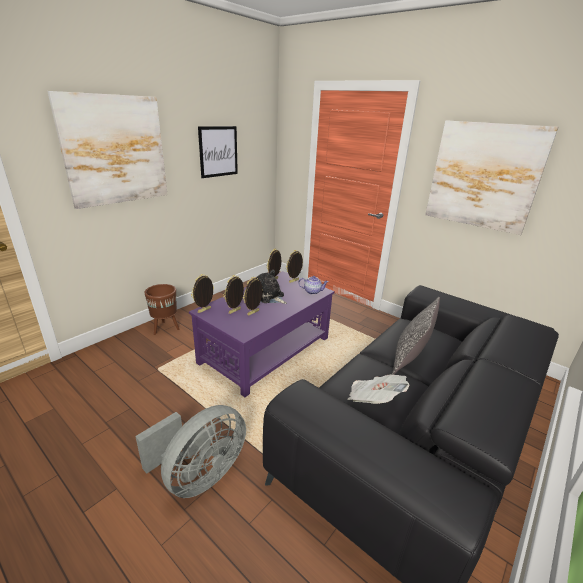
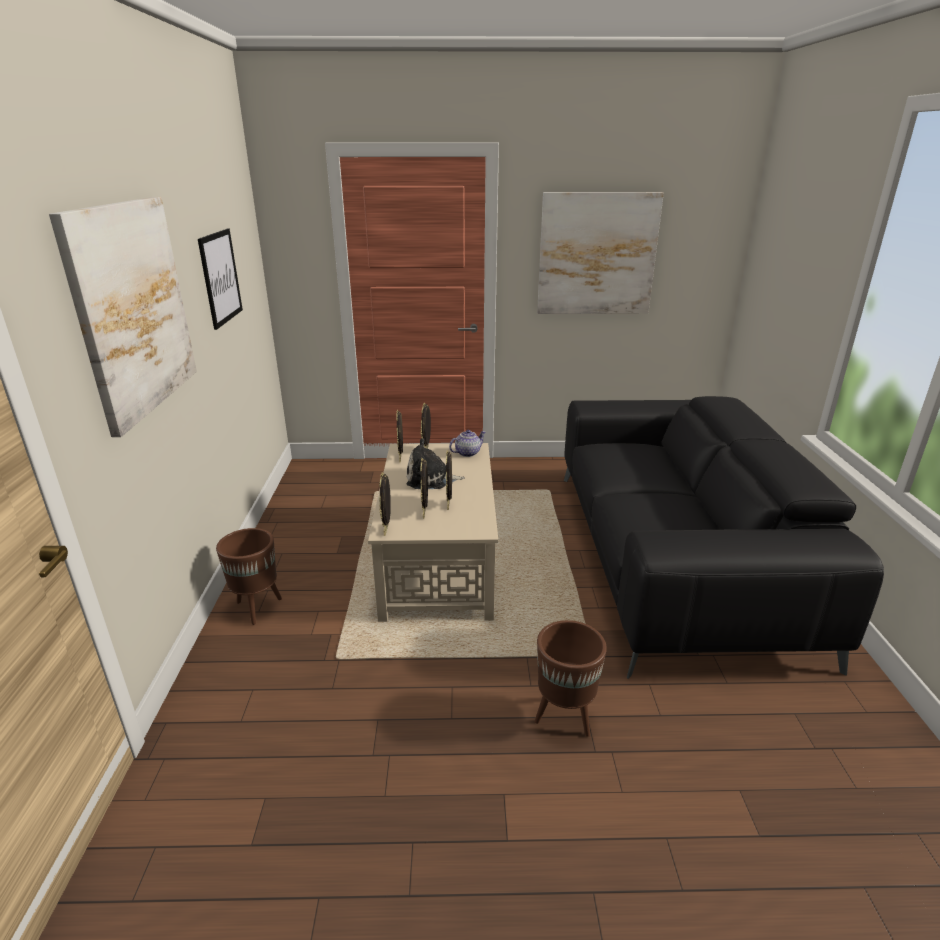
camera: 40 degrees left, 0 degrees up
grey fan [135,405,246,498] -> brown planter [535,620,607,737]
purple coffee table [189,271,335,397] -> beige coffee table [368,443,498,622]
newspaper [348,374,409,404] -> none
pillow [392,297,440,375] -> none

